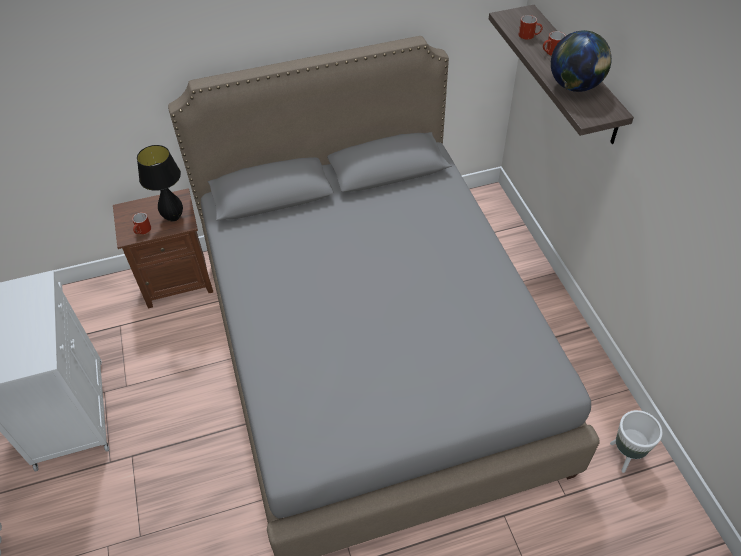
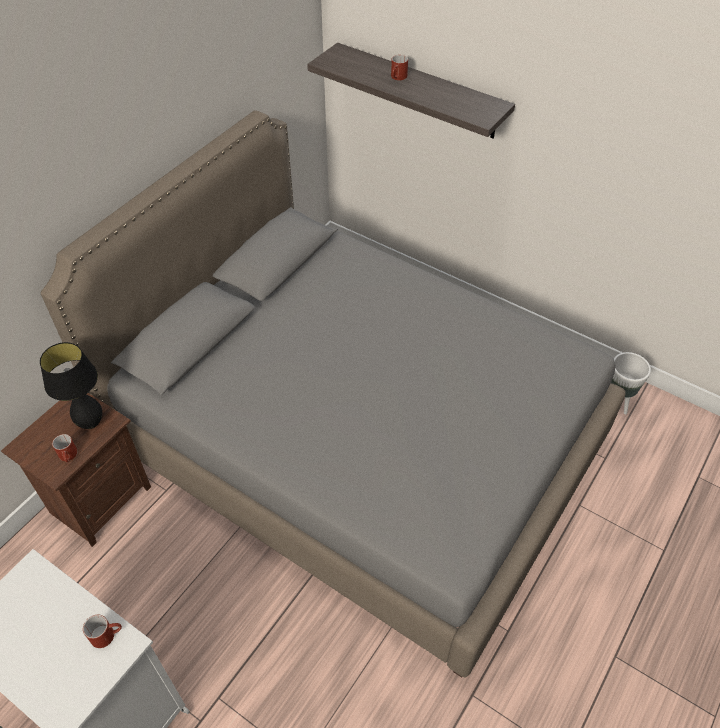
camera: 40 degrees left, 0 degrees up
red mug [519,15,543,40] -> red mug moved to [83,615,122,648]
globe [551,30,612,92] -> none

